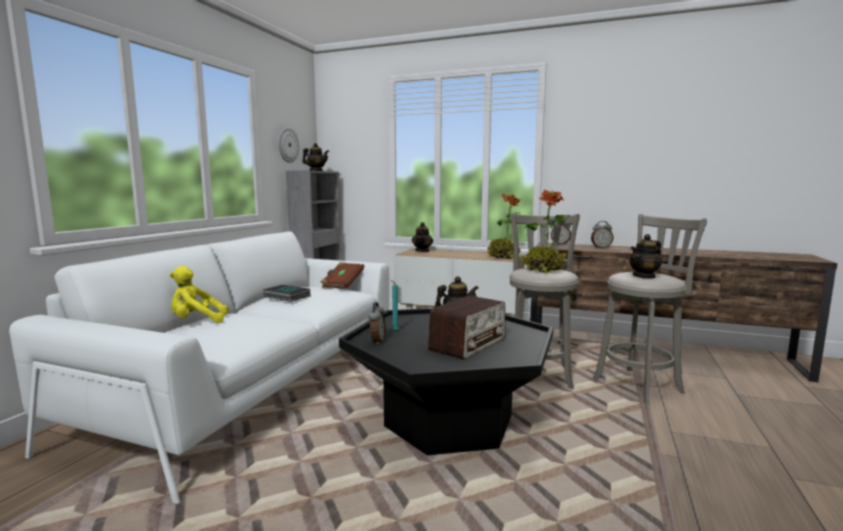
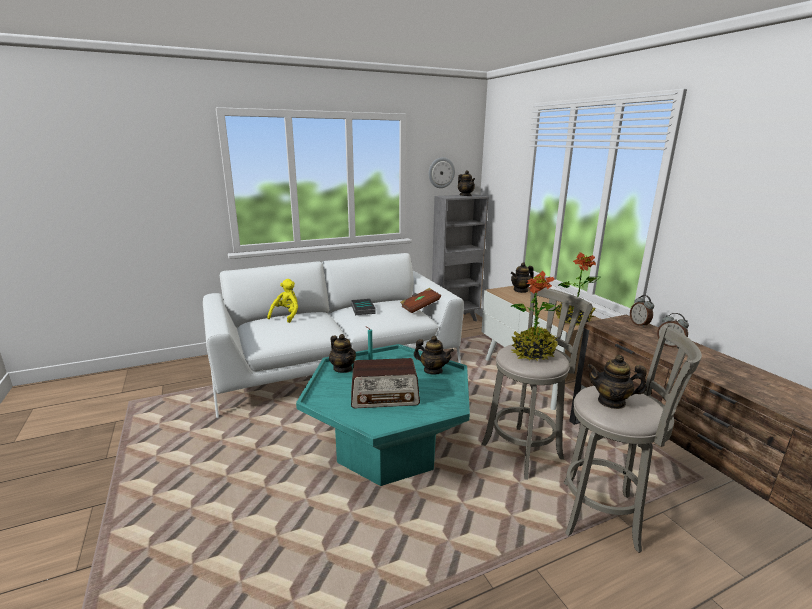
camera: 45 degrees right, 10 degrees up
yellow plush toy [170,266,228,323] -> yellow plush toy turned 75 degrees clockwise [267,279,298,323]
black coffee table [339,308,553,455] -> turquoise coffee table [296,344,470,486]
alarm clock [368,302,386,345] -> teapot [329,334,356,373]

